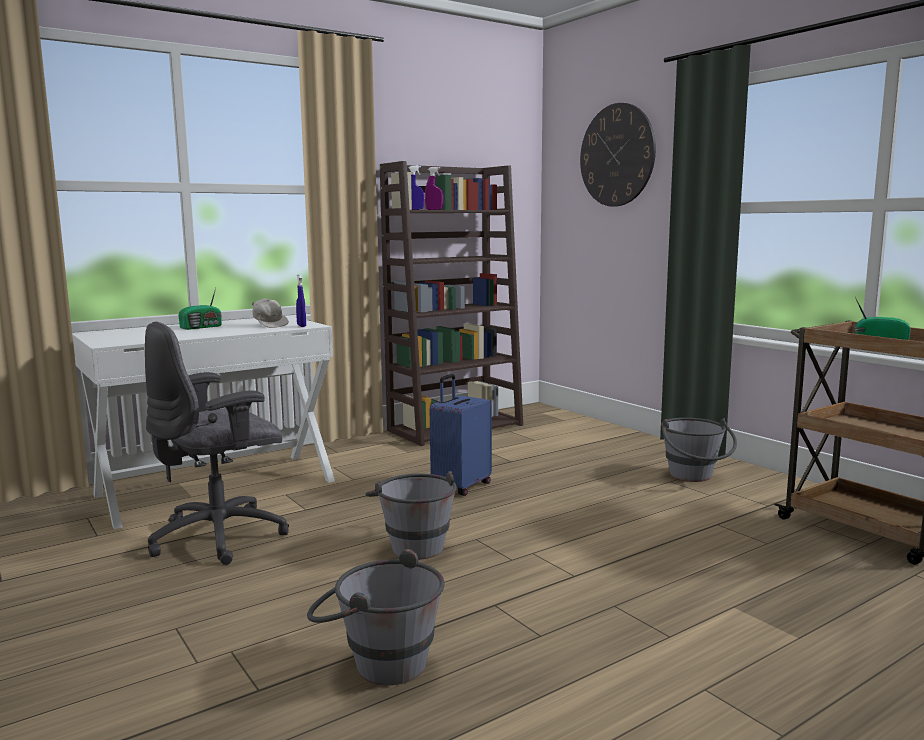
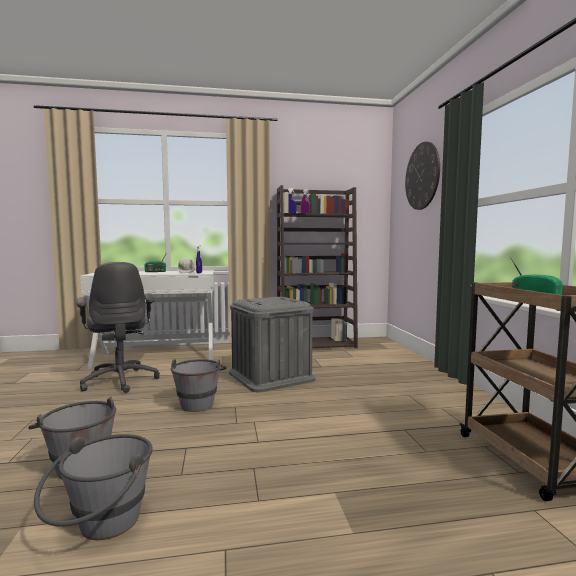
camera: 25 degrees right, 5 degrees down
grey office chair [145,321,289,565] -> grey office chair turned 105 degrees counterclockwise [77,262,160,393]
blue suitcase [430,374,492,496] -> grey storage box [229,297,316,392]
grey bucket [661,418,737,482] -> grey bucket moved to [34,434,153,540]

